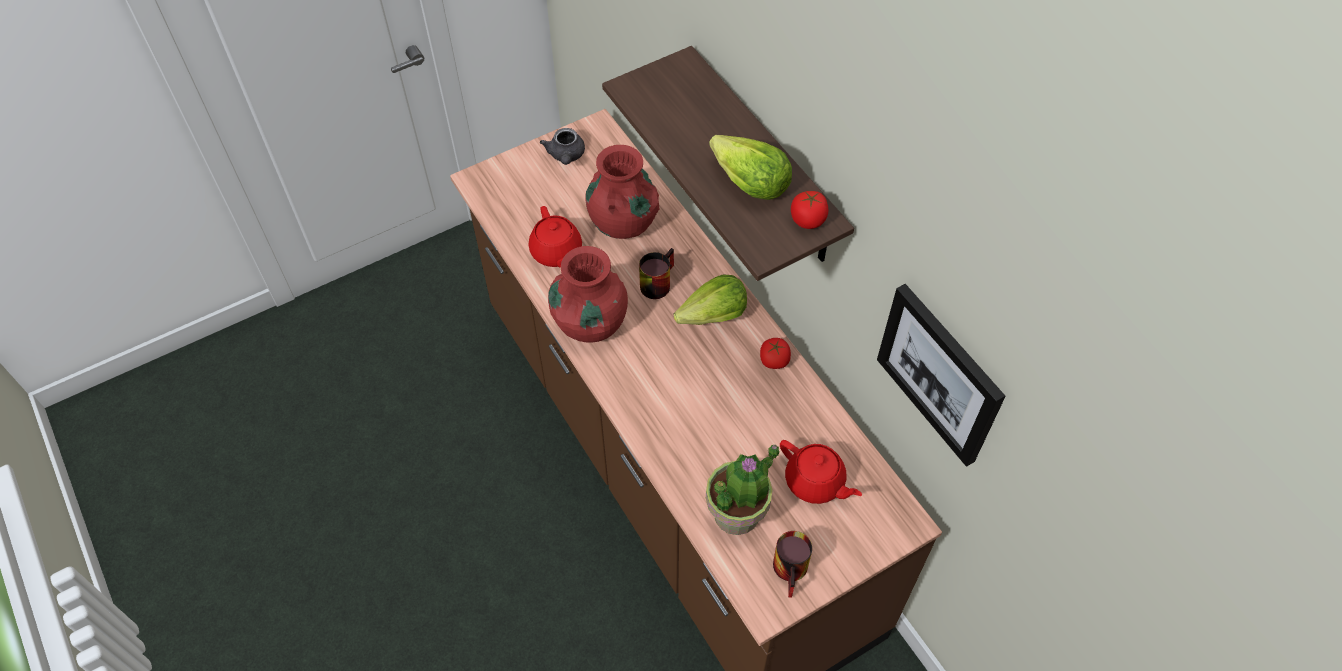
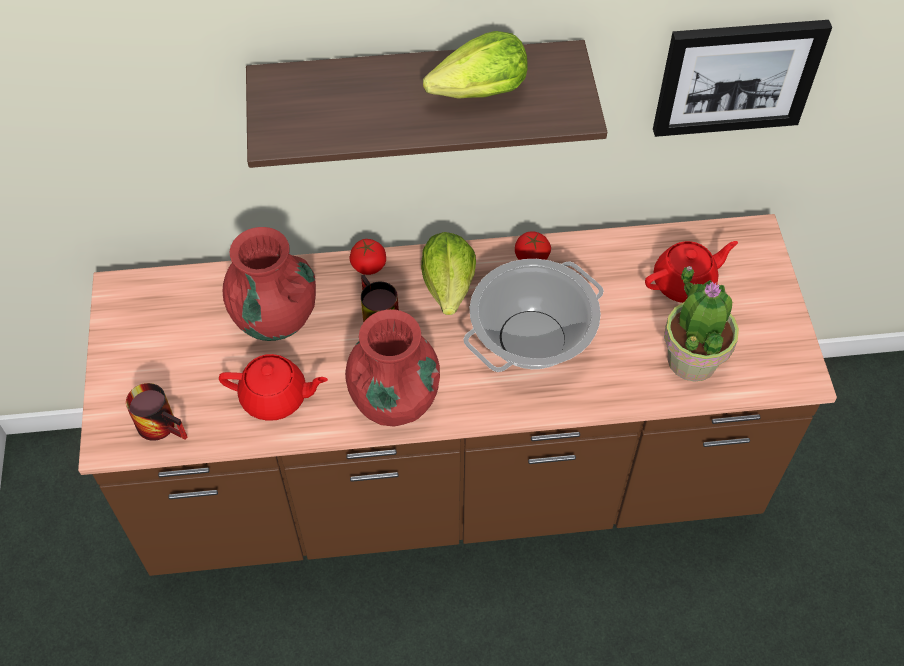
camera: 65 degrees left, 0 degrees up
grey teapot [540,128,585,165] -> none
mug [773,531,812,598] -> mug moved to [126,383,187,441]
tomato [791,191,828,229] -> tomato moved to [349,239,386,275]
none -> cooking pot [463,259,604,372]

